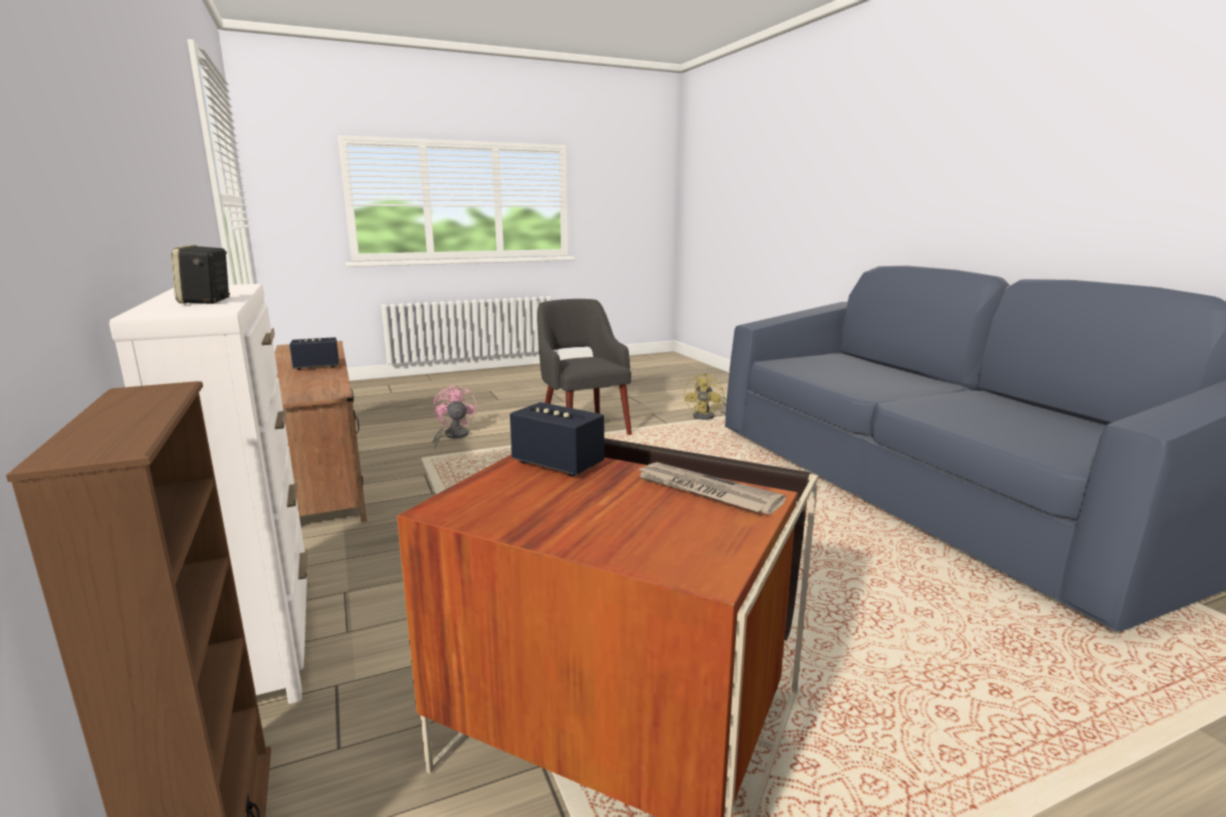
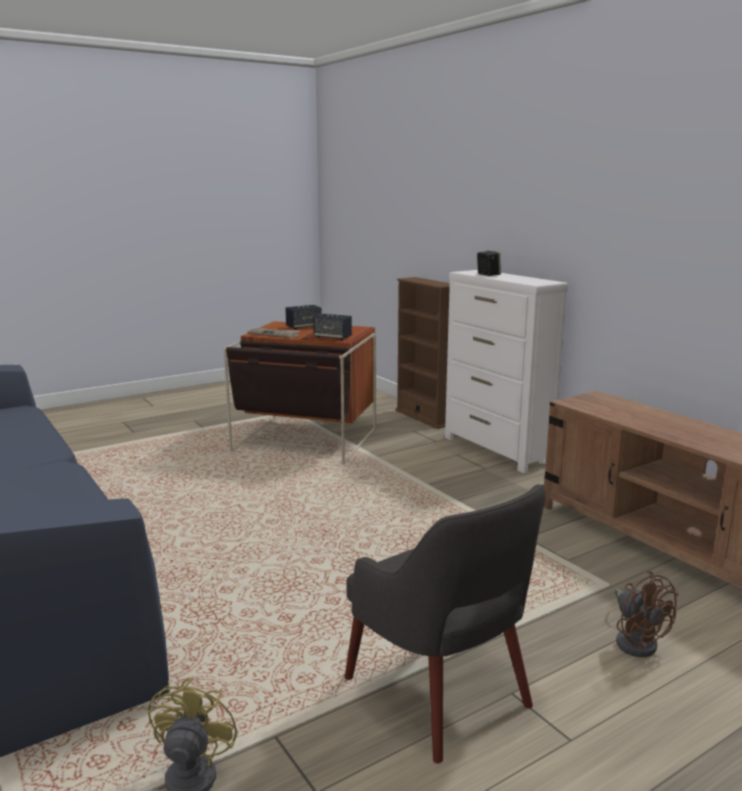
camera: 170 degrees right, 0 degrees up
speaker [289,337,339,370] -> speaker moved to [285,305,322,330]
pink fan [432,385,477,448] -> brown fan [615,571,678,657]

